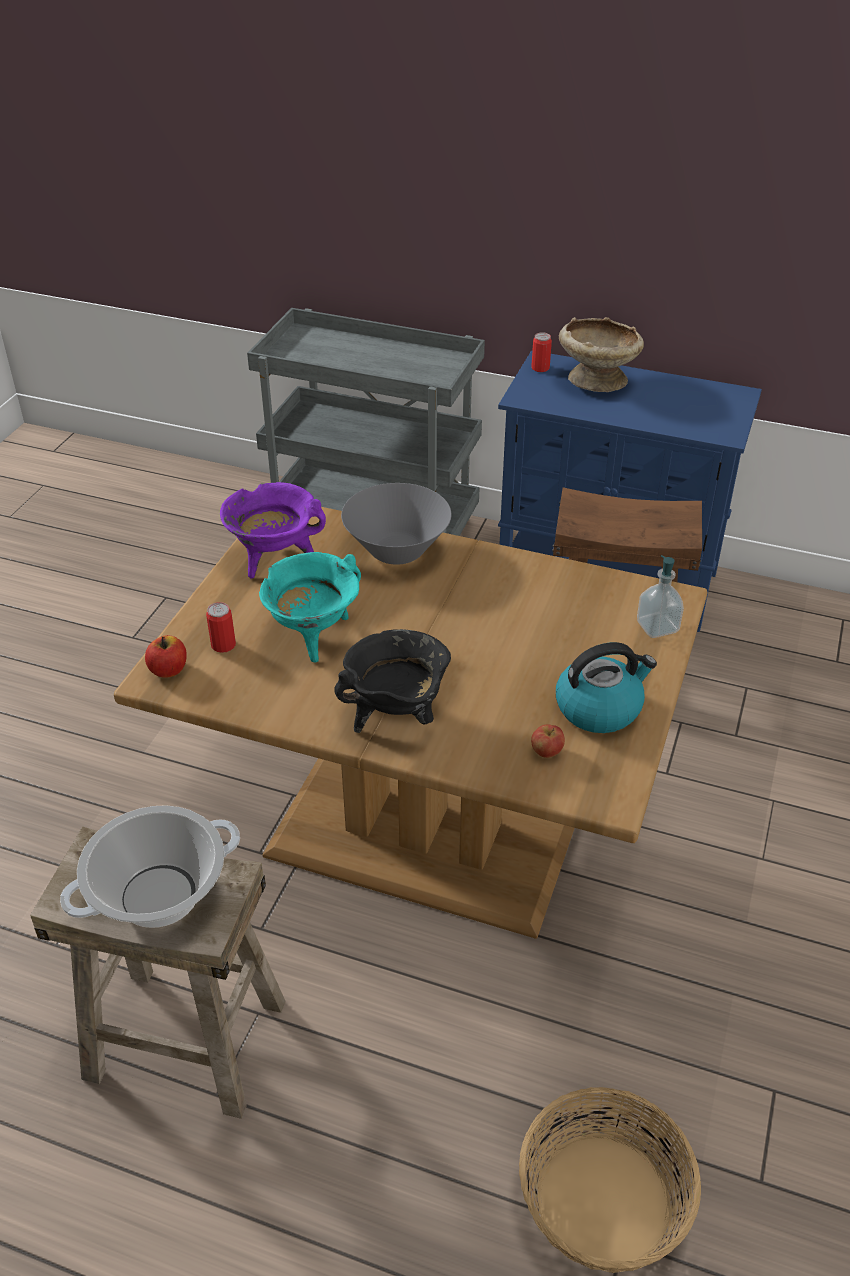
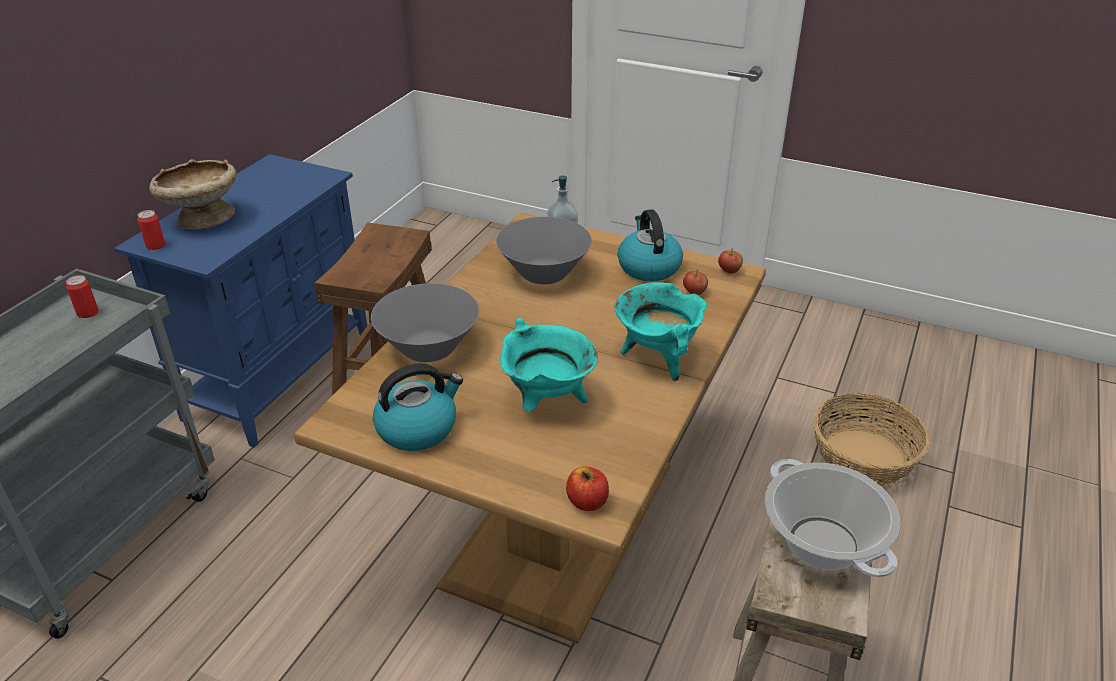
camera: 85 degrees left, 5 degrees down
can [206,602,236,653] -> can moved to [66,275,98,318]
purple cooking pot [220,482,326,578] -> kettle [373,363,463,451]
black cooking pot [334,629,451,733] -> turquoise cooking pot [614,282,707,381]
none -> grey bowl [496,217,592,284]
none -> apple [718,249,743,274]

